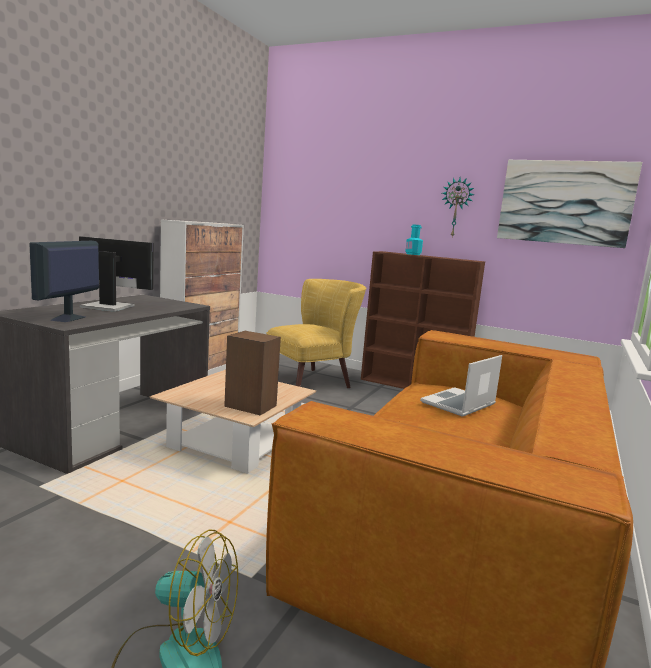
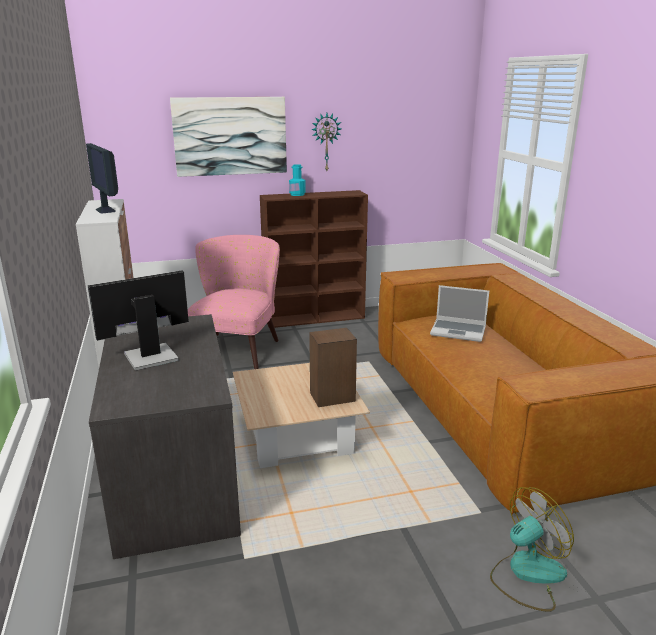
camera: 40 degrees left, 10 degrees up
monitor [29,241,99,322] -> monitor moved to [86,143,118,213]
yellow armchair [266,279,366,388] -> pink armchair [188,235,280,369]
laptop [420,355,502,417] -> laptop turned 75 degrees counterclockwise [430,285,489,342]
picture [497,160,642,248] -> picture moved to [170,97,287,177]

